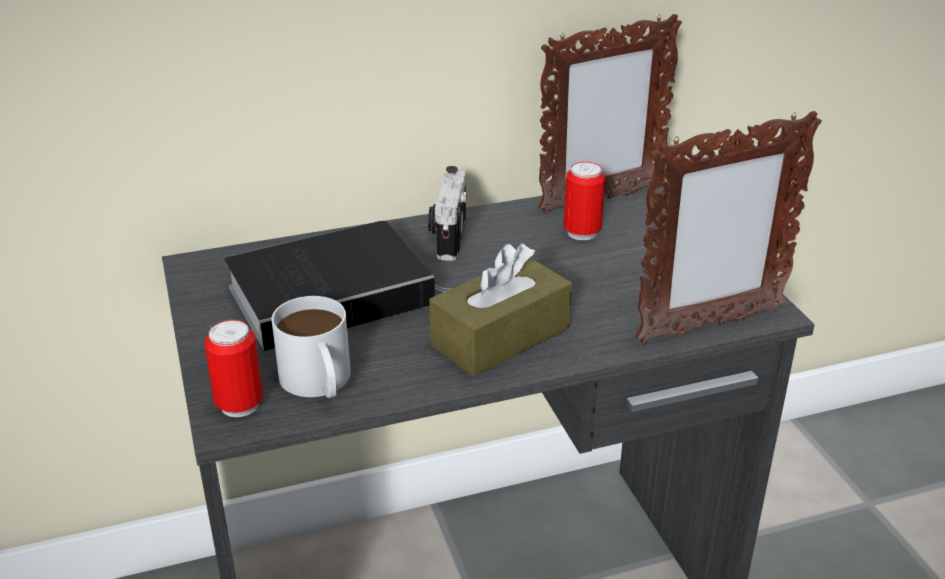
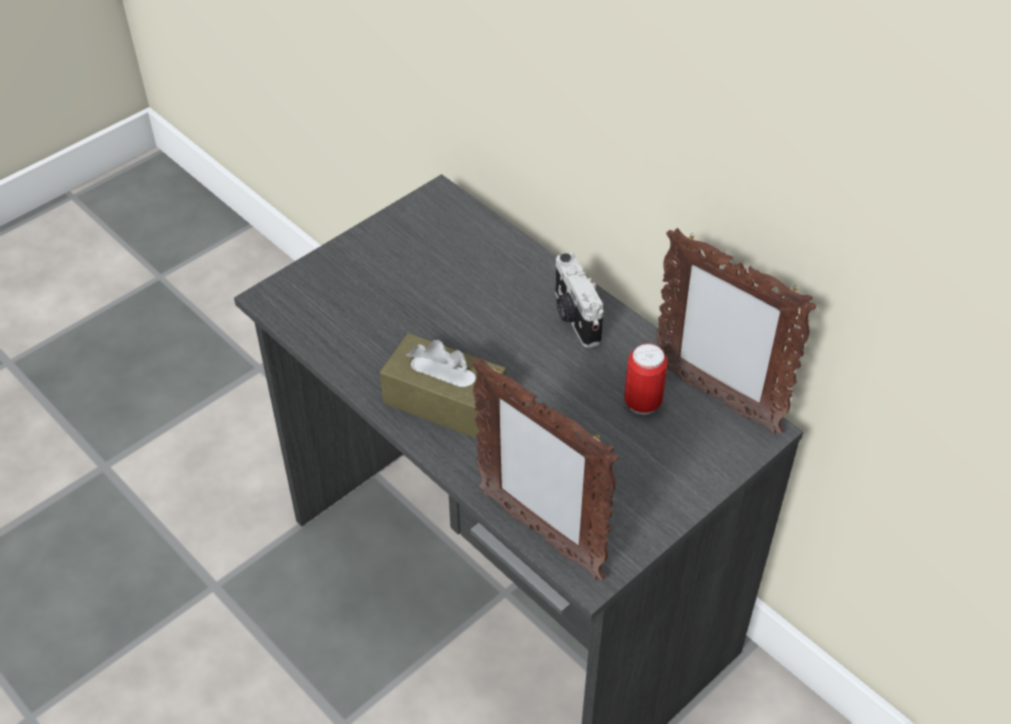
camera: 65 degrees right, 15 degrees up
can [204,320,263,417] -> none
book [224,221,452,351] -> none
white mug [271,296,351,398] -> none
camera [428,166,467,261] -> camera turned 90 degrees counterclockwise [555,253,603,348]

